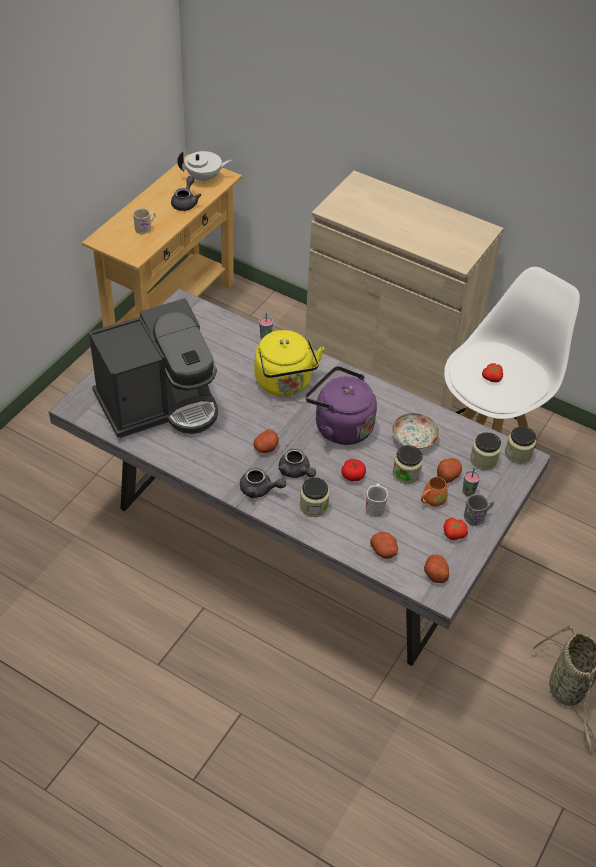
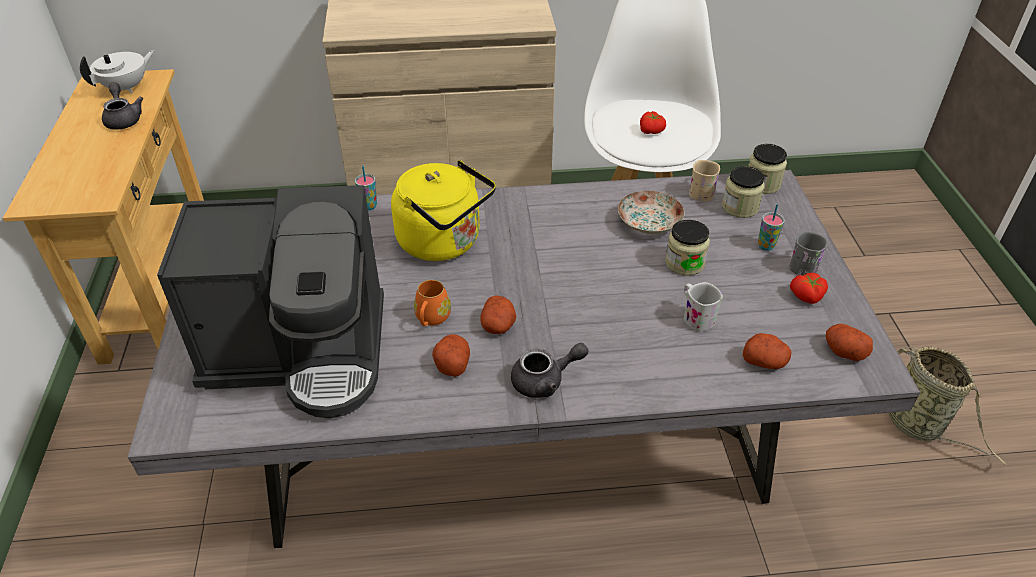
camera: 35 degrees left, 5 degrees down
coffee machine [89,298,218,438] -> coffee machine turned 60 degrees clockwise [157,185,384,418]
beige mug [133,208,155,234] -> beige mug moved to [689,160,720,201]
grey teapot [278,448,316,478] -> none
jar [300,477,329,517] -> none
purple kettle [305,366,377,445] -> none
tomato [341,459,366,482] -> none
orange mug [421,477,448,507] -> orange mug moved to [414,280,451,326]
potato [437,458,462,483] -> potato moved to [432,334,470,377]

